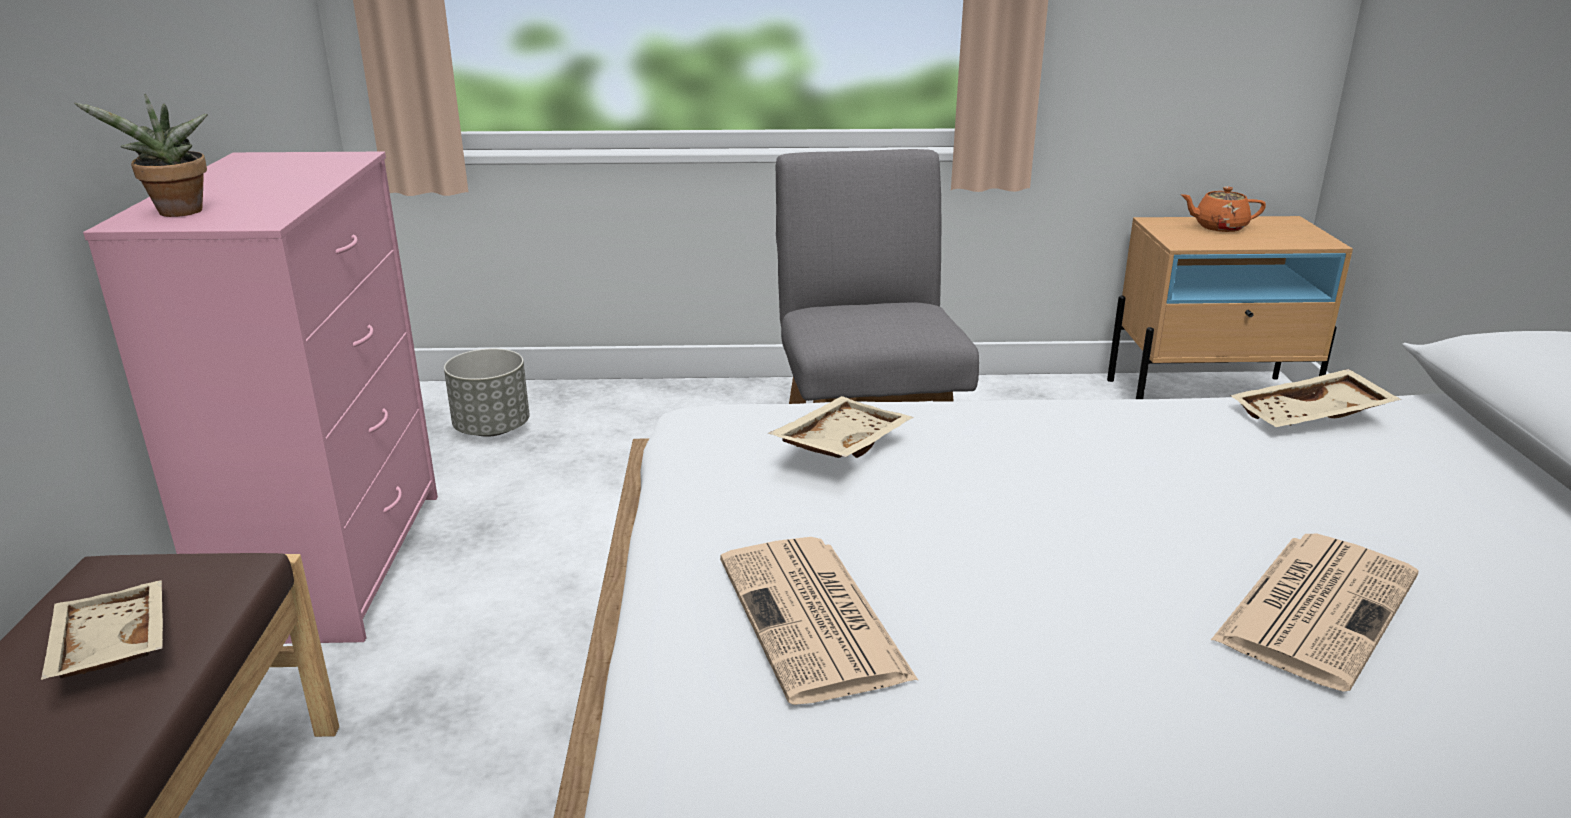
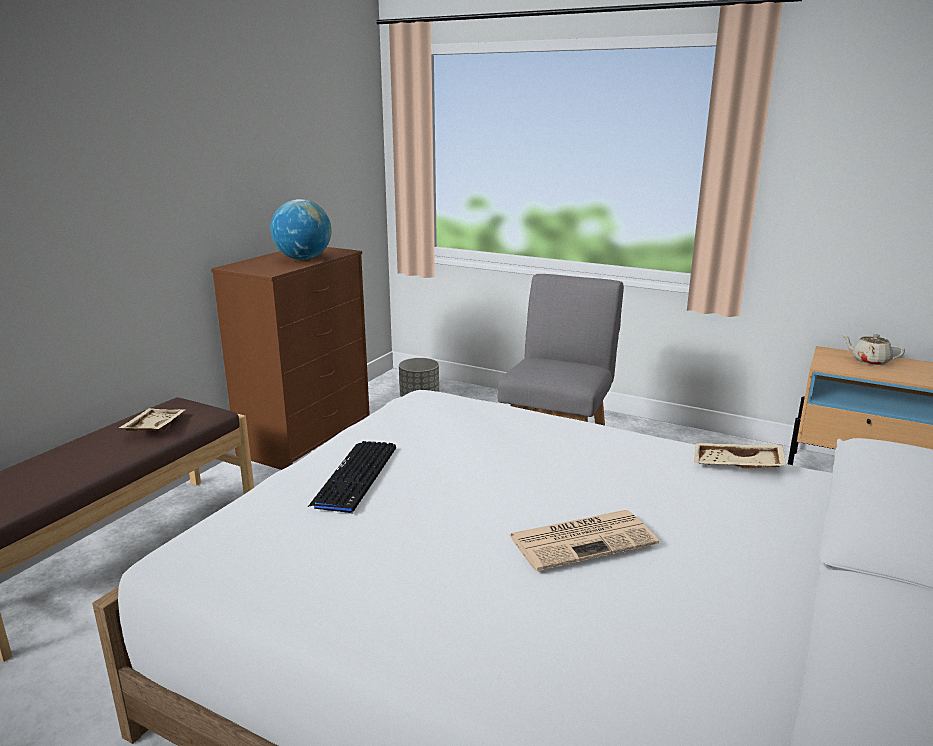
camera: 30 degrees right, 5 degrees down
potted plant [74,94,208,217] -> none
pink dresser [83,152,438,644] -> brown dresser [211,247,370,470]
newspaper [720,537,918,705] -> keyboard [308,441,396,513]
beige tray [768,396,914,458] -> none
orange teapot [1181,187,1266,232] -> beige teapot [842,334,905,365]
none -> globe [270,199,332,260]

